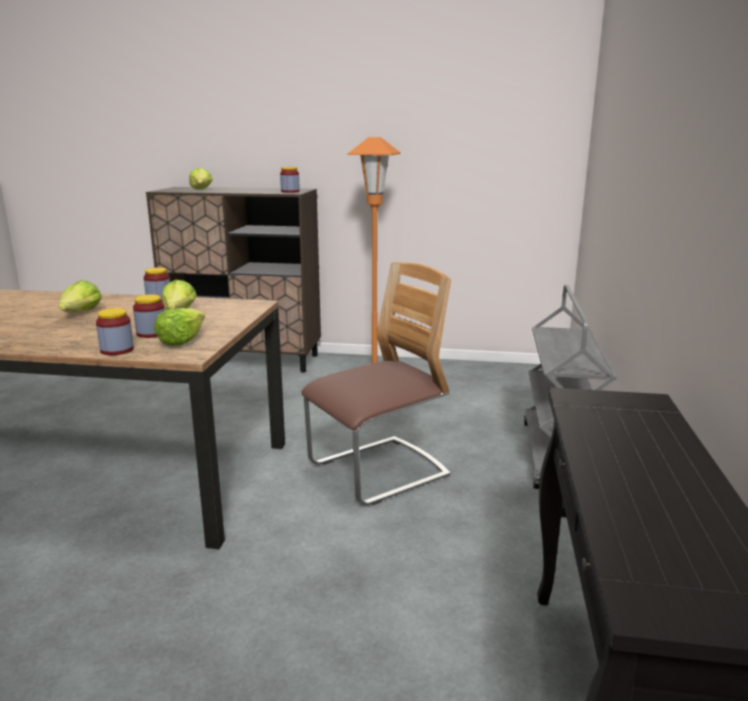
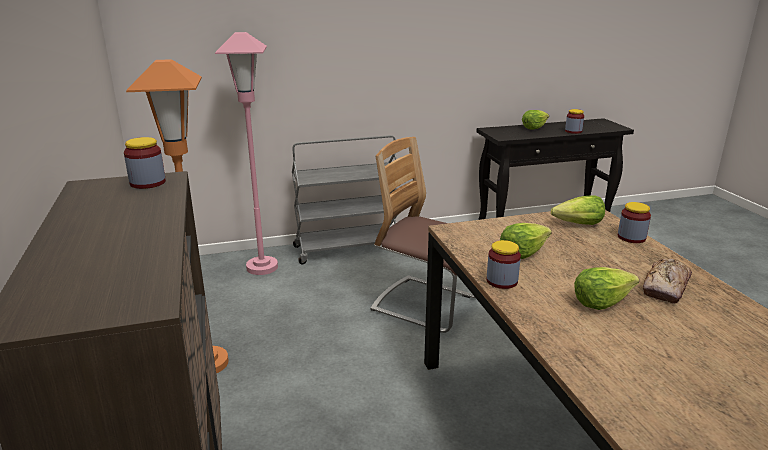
camera: 115 degrees left, 5 degrees up
jar [133,295,165,338] -> jar moved to [565,109,584,134]
lettuce [189,168,213,190] -> lettuce moved to [522,110,549,130]
none -> pink floor lamp [215,32,278,275]
none -> bread [643,259,692,304]

